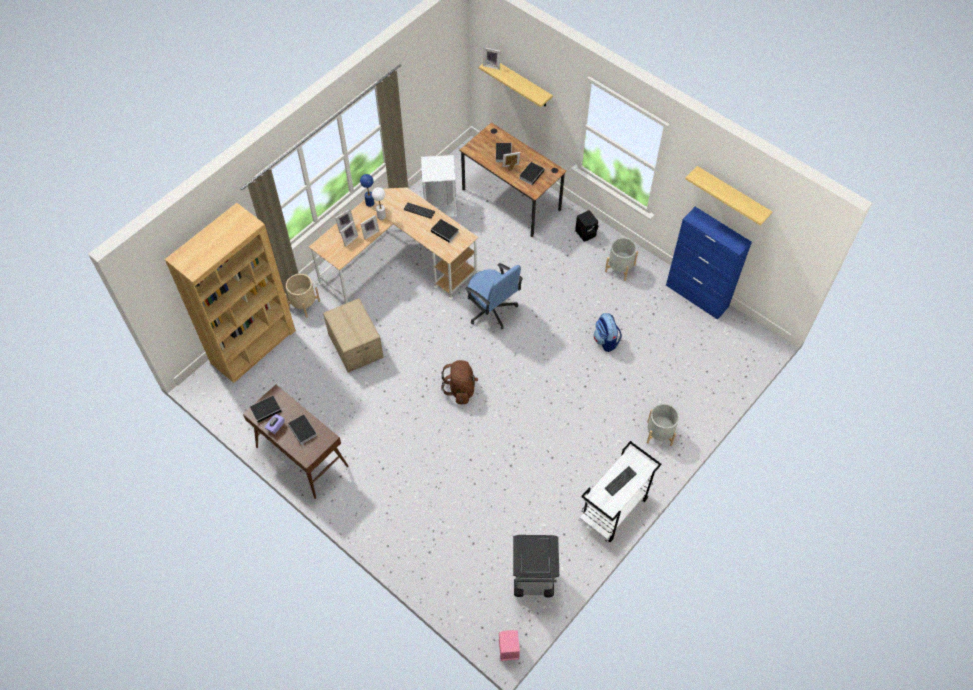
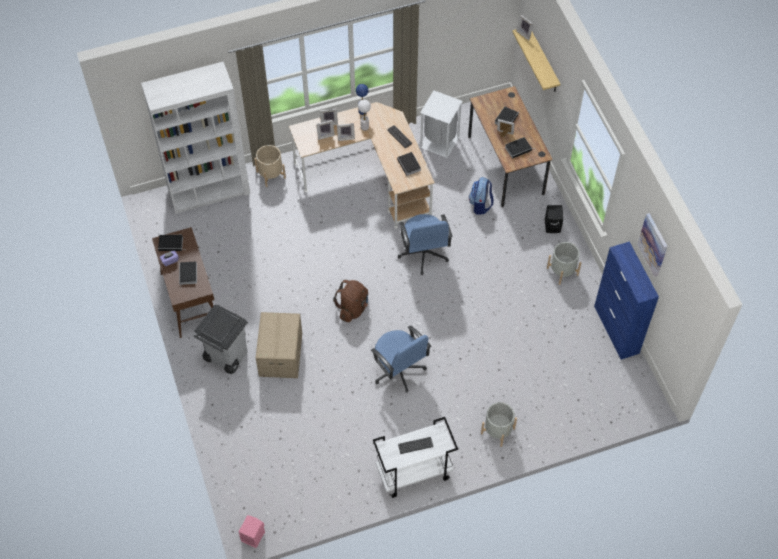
camera: 30 degrees right, 0 degrees up
brown bookcase [165,203,296,383] -> white bookcase [141,61,250,213]
cardboard box [323,298,384,373] -> cardboard box moved to [256,312,302,378]
grey trash can [513,535,559,597] -> grey trash can moved to [194,305,248,374]
backpack [594,313,622,352] -> backpack moved to [469,177,493,215]
shelf [685,166,772,226] -> picture [637,213,668,277]
none -> blue office chair [371,326,431,393]

